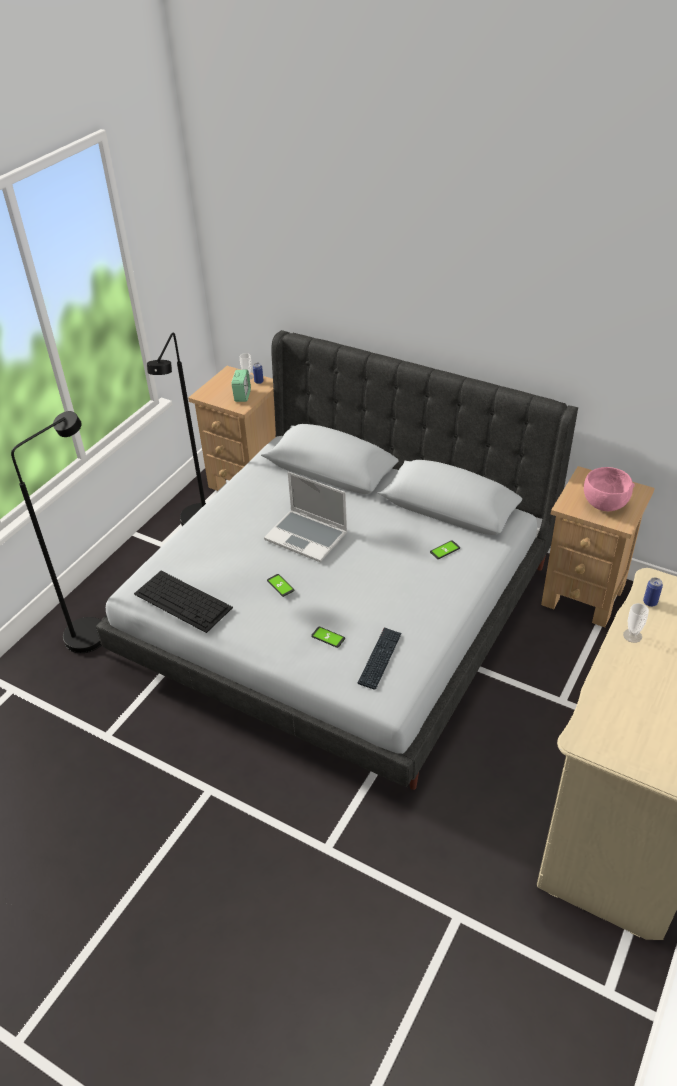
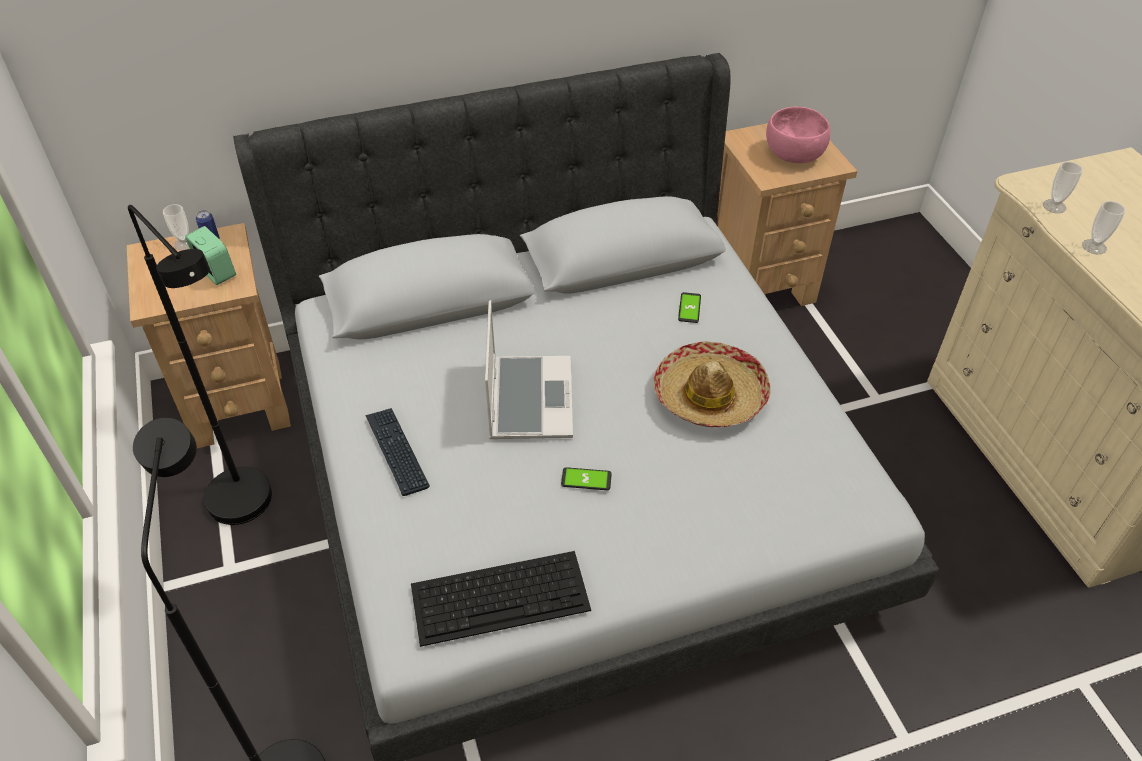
camera: 50 degrees left, 5 degrees up
laptop [264,472,347,562] -> laptop turned 75 degrees counterclockwise [485,300,573,439]
phone [311,627,345,648] -> none
keyboard [358,627,402,690] -> keyboard moved to [365,408,430,496]
can [643,578,663,607] -> cup [1043,162,1083,213]
none -> hat [654,341,771,427]

